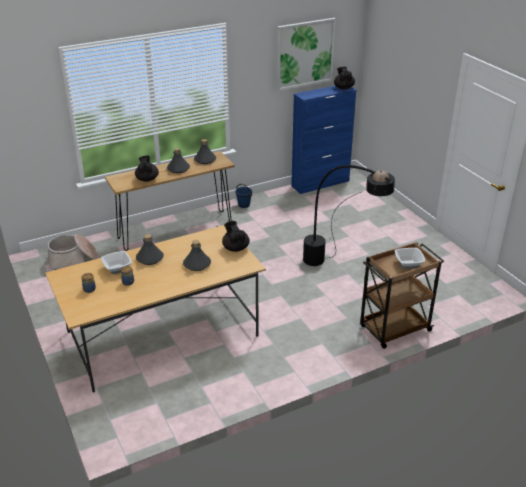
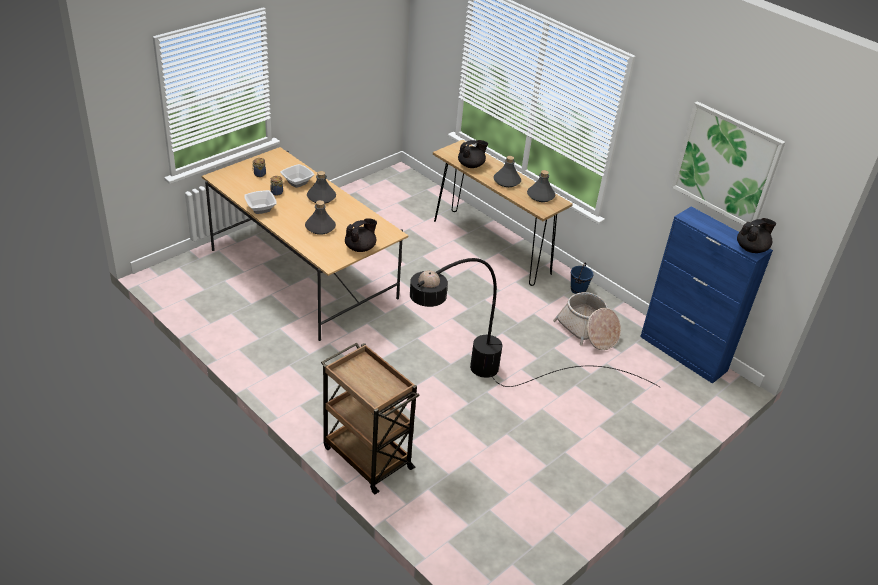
camera: 70 degrees right, 5 degrees up
basket [48,234,99,271] -> basket moved to [553,292,621,350]
bowl [395,248,425,269] -> bowl moved to [244,190,277,214]

